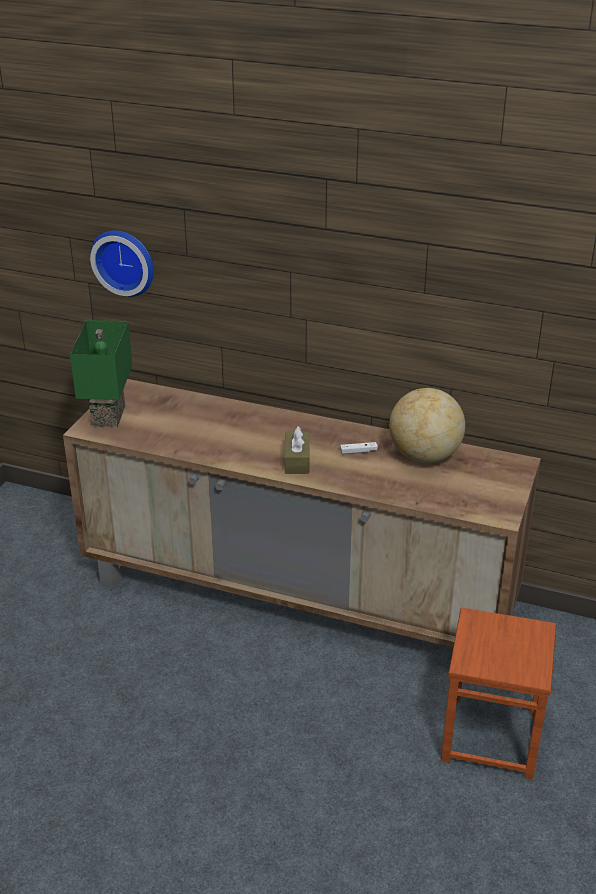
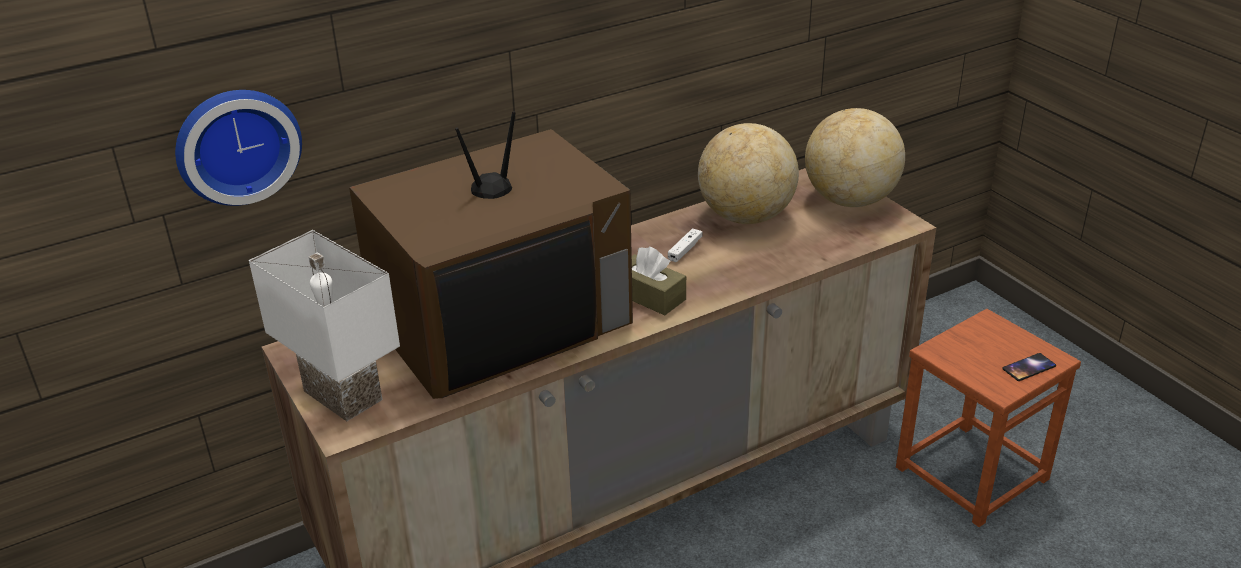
camera: 50 degrees left, 0 degrees up
green table lamp [70,320,132,428] -> white table lamp [249,230,400,421]
none -> television [349,111,633,399]
none -> globe [805,108,905,207]
none -> phone [1002,353,1056,381]

